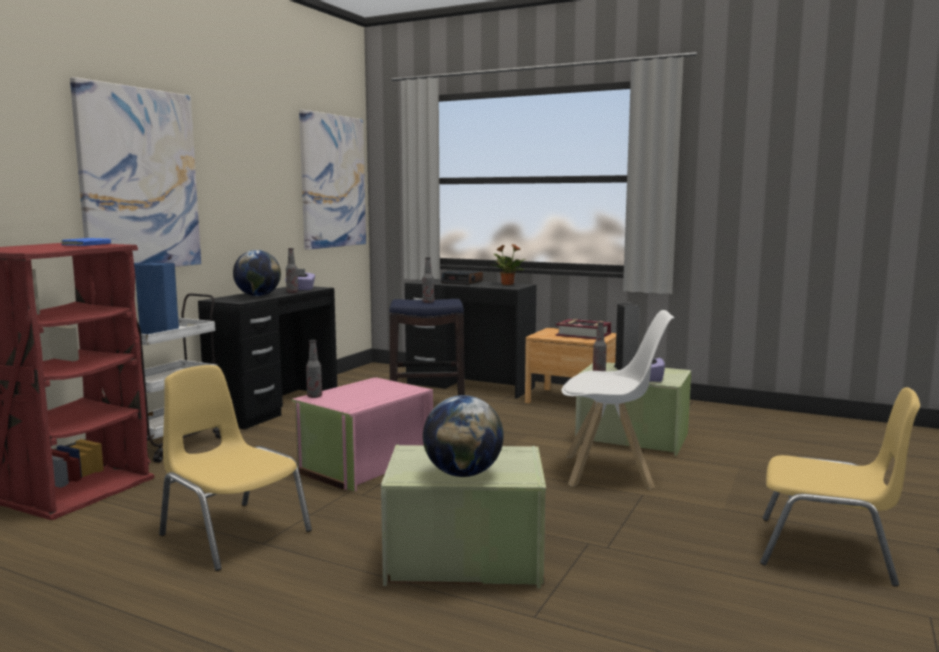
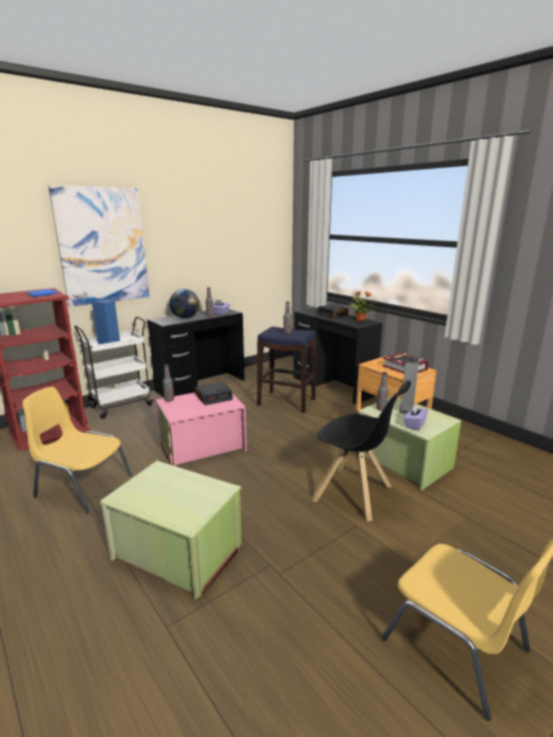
camera: 25 degrees right, 10 degrees up
yellow chair [159,365,312,571] -> yellow chair turned 45 degrees counterclockwise [22,387,132,514]
picture [299,109,366,250] -> none
globe [423,395,504,477] -> none
white chair [561,310,675,489] -> black chair [311,380,411,522]
none -> alarm clock [195,382,233,405]

